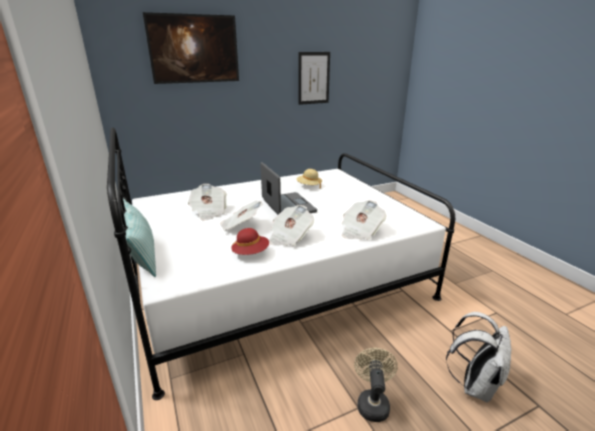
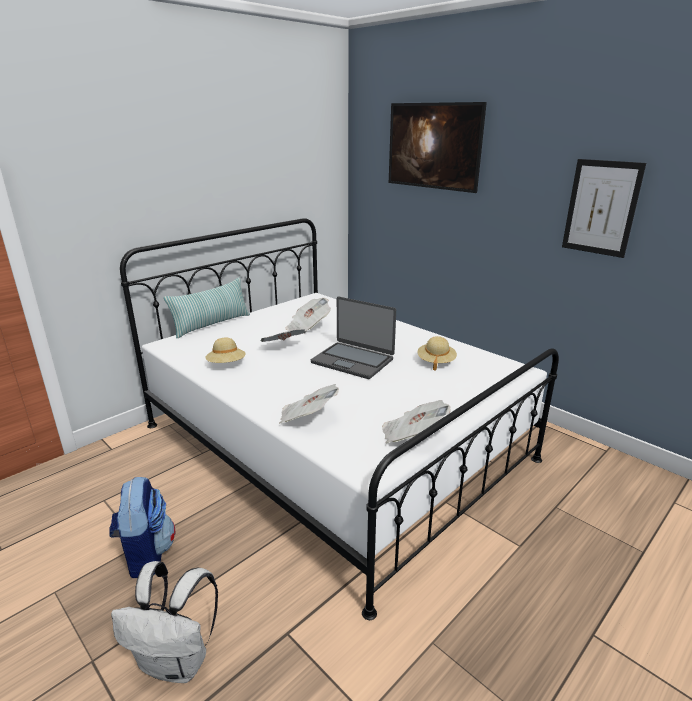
camera: 70 degrees right, 0 degrees up
red hat [231,228,269,255] -> beige hat [205,337,245,363]
laptop [261,162,317,215] -> laptop turned 75 degrees clockwise [311,297,396,379]
newspaper [269,205,314,246] -> newspaper moved to [382,400,451,443]
beige fan [354,348,398,422] -> backpack [109,477,175,578]

